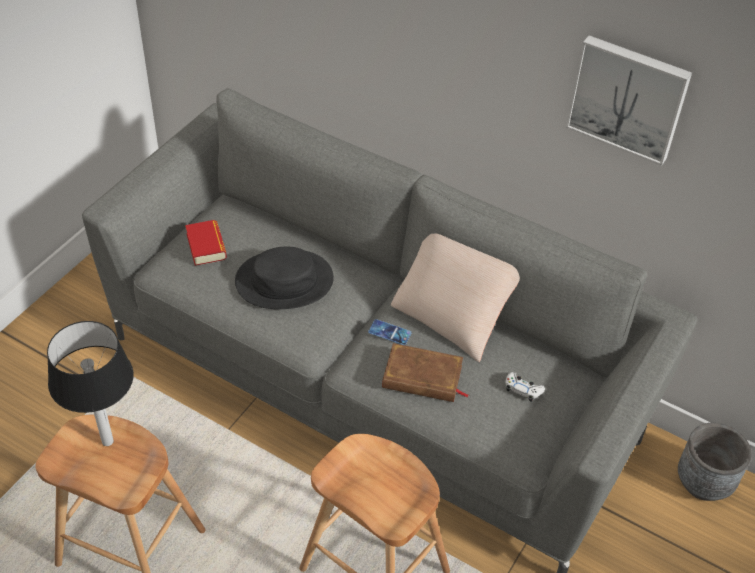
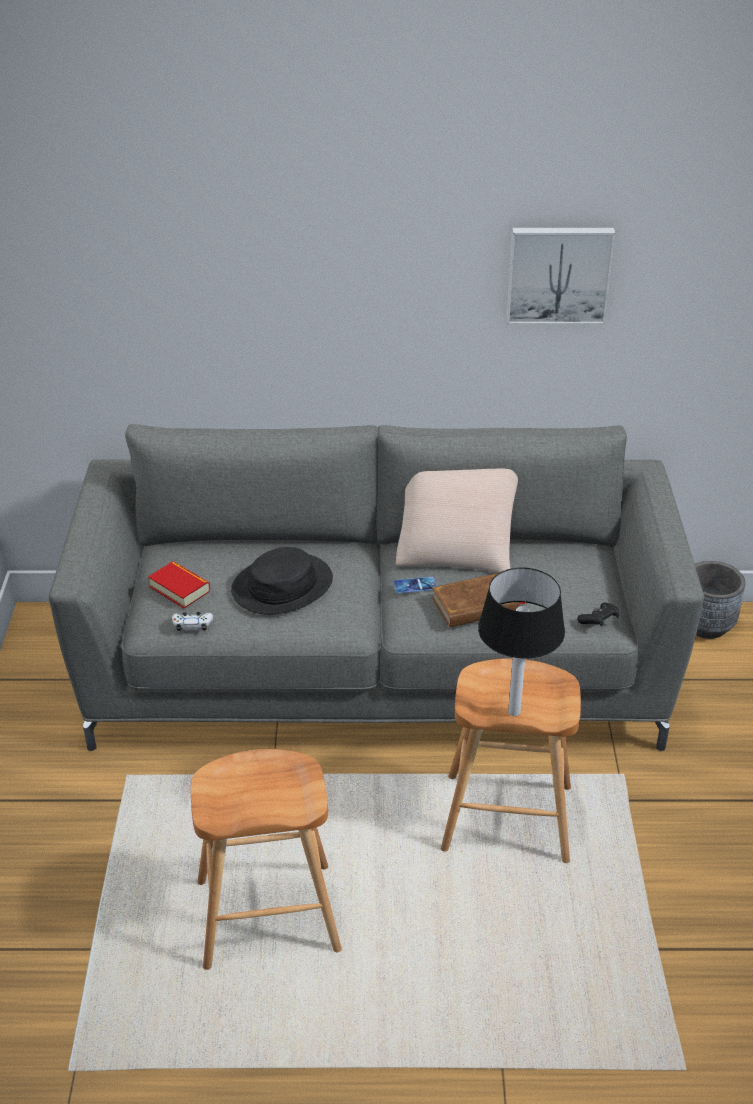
camera: 30 degrees left, 10 degrees down
table lamp [47,321,134,446] -> table lamp moved to [478,568,565,716]
white game controller [506,372,545,402] -> white game controller moved to [172,612,213,631]
none -> black game controller [577,603,619,627]

